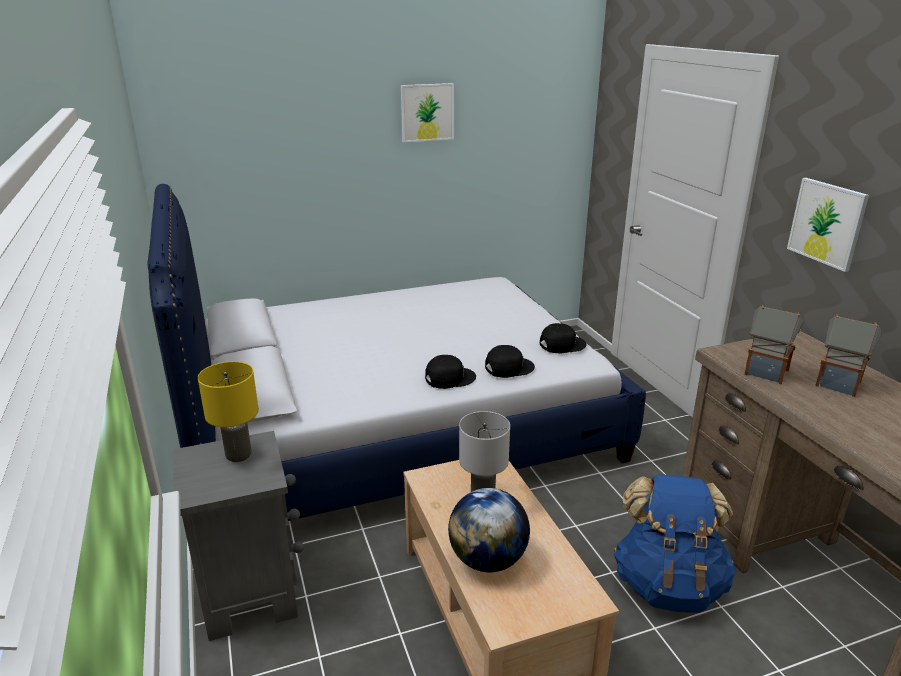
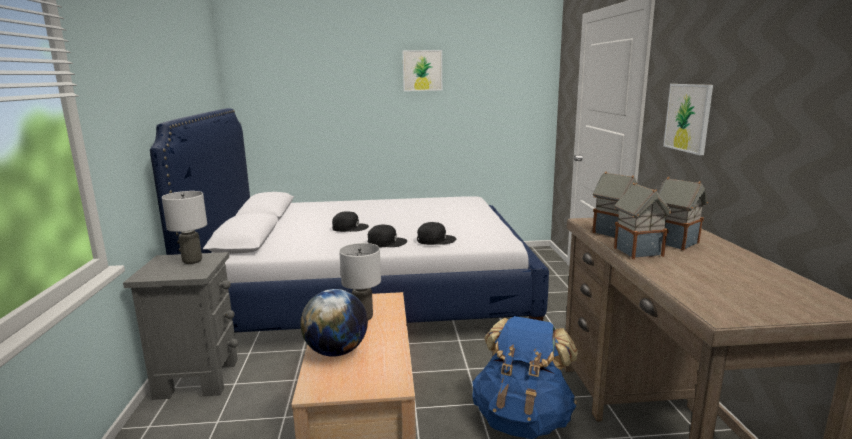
camera: 15 degrees right, 10 degrees down
yellow table lamp [198,361,259,462] -> white table lamp [162,191,207,264]
black cap [540,323,586,353] -> black cap moved to [332,211,369,232]
none -> toy house [614,183,672,259]

